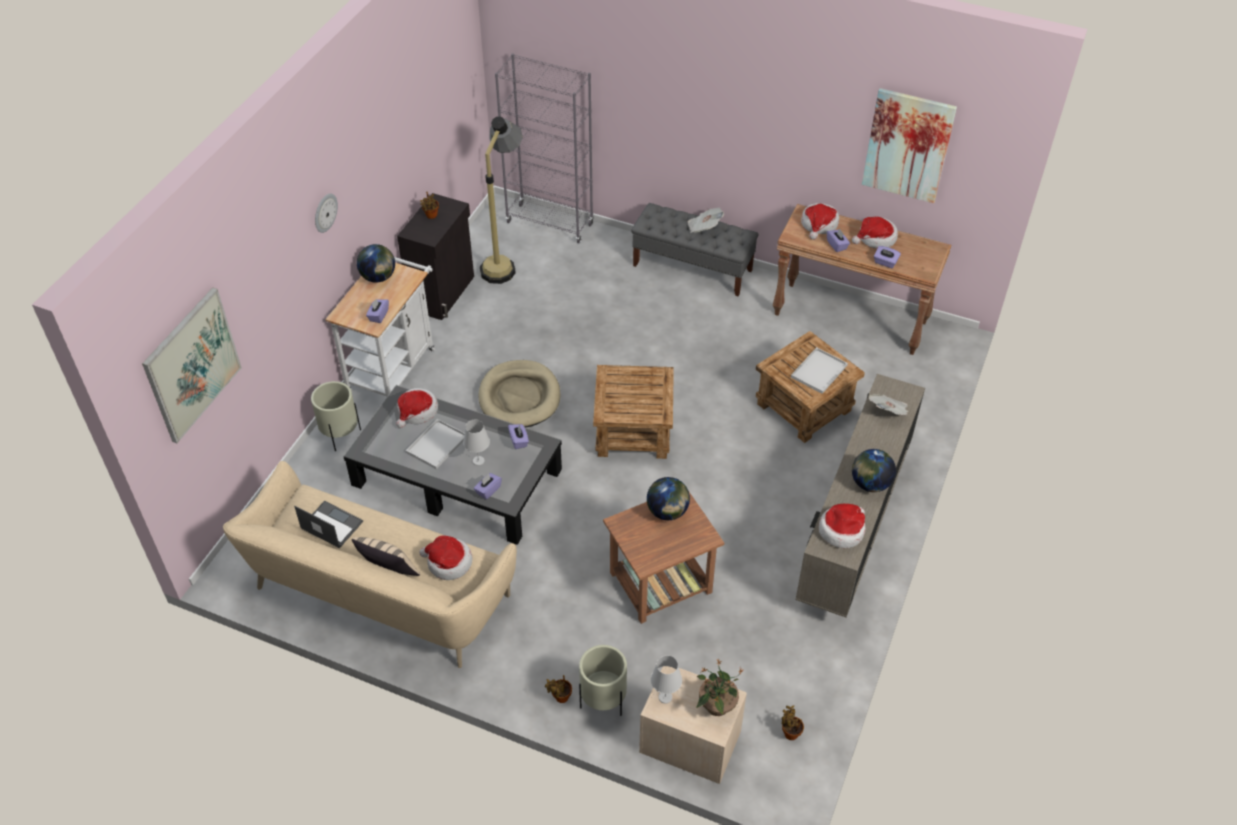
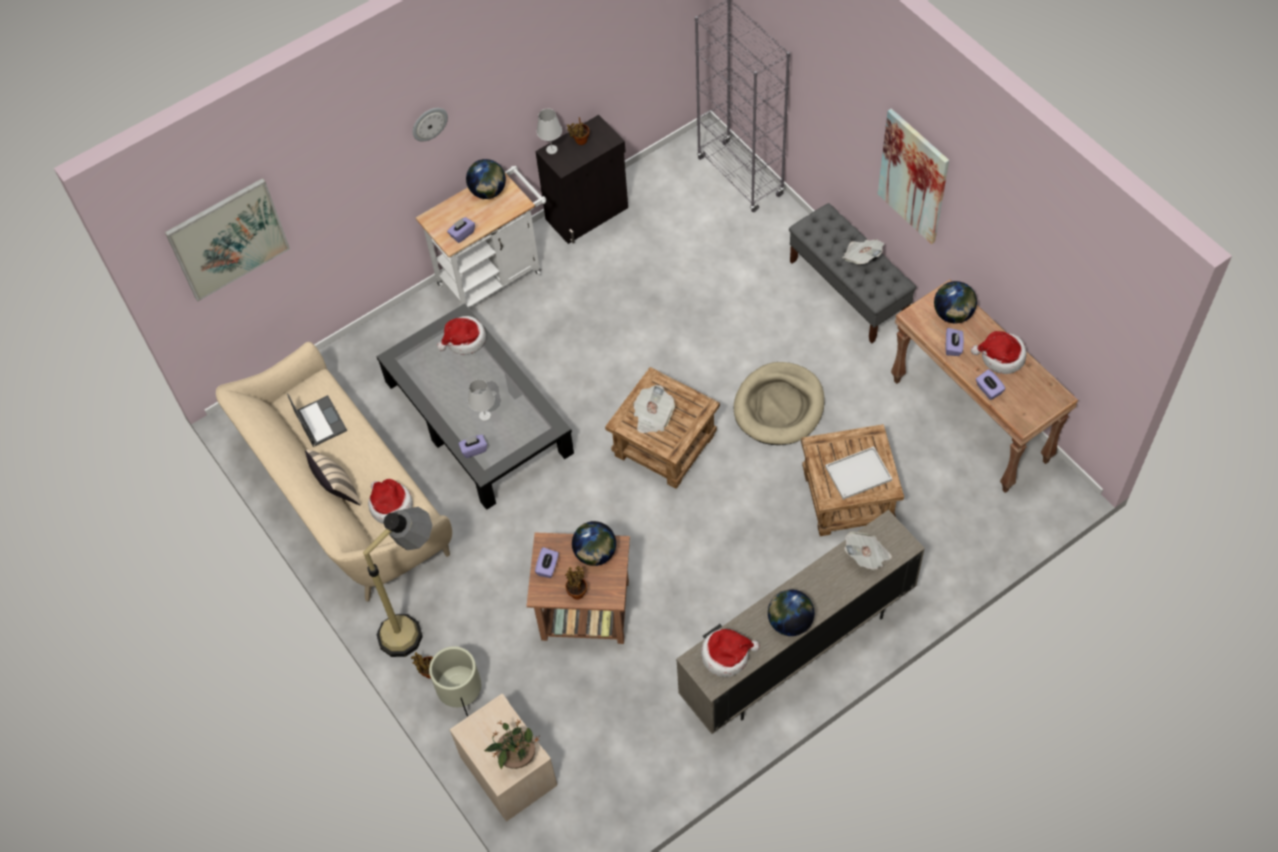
camera: 35 degrees right, 10 degrees up
beige planter [311,381,361,451] -> none
white tray [406,419,465,469] -> none
beige dog bed [479,360,561,428] -> beige dog bed moved to [734,362,825,445]
floor lamp [480,116,523,284] -> floor lamp moved to [363,507,433,657]
purple tissue box [508,424,529,449] -> purple tissue box moved to [535,547,559,578]
white table lamp [651,656,682,703] -> white table lamp moved to [537,109,562,154]
potted plant [781,705,804,740] -> potted plant moved to [565,566,587,600]
hat [801,203,839,240] -> globe [934,281,977,323]
picture [862,88,957,203] -> picture moved to [878,109,949,244]
none -> newspaper [633,385,675,433]

